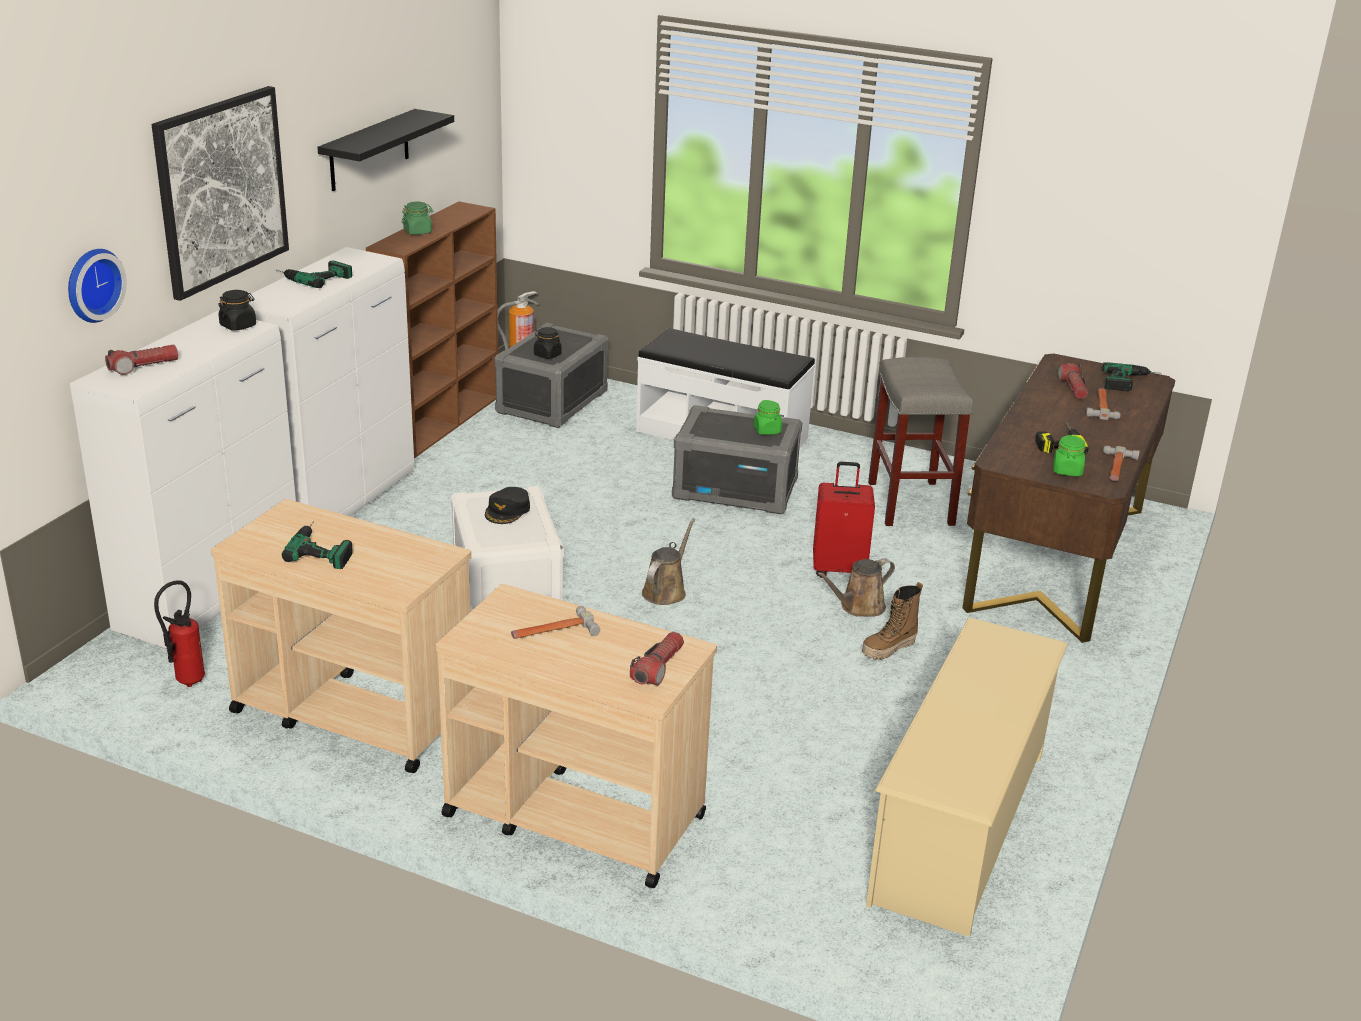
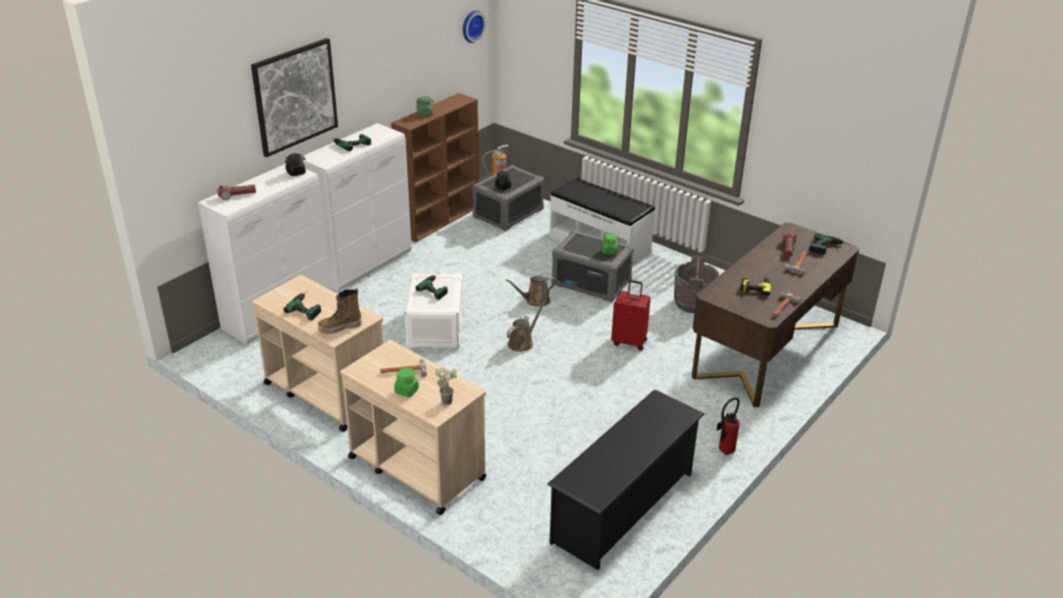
camera: 15 degrees right, 5 degrees up
wall clock [68,249,127,323] -> wall clock moved to [463,10,486,43]
fire extinguisher [154,580,205,687] -> fire extinguisher moved to [717,397,740,455]
black shelf [317,109,454,191] -> none
black cap [485,487,530,524] -> power drill [416,274,448,300]
flashlight [630,632,684,685] -> potted plant [435,367,457,405]
brown watering can [816,558,895,617] -> brown watering can moved to [506,275,556,307]
boot [862,582,923,660] -> boot moved to [318,288,362,334]
beige shoe rack [866,617,1068,937] -> black shoe rack [547,389,705,570]
grey stool [868,357,973,526] -> grey bucket [674,255,719,313]
green jar [1053,435,1085,476] -> green jar moved to [394,367,419,397]

